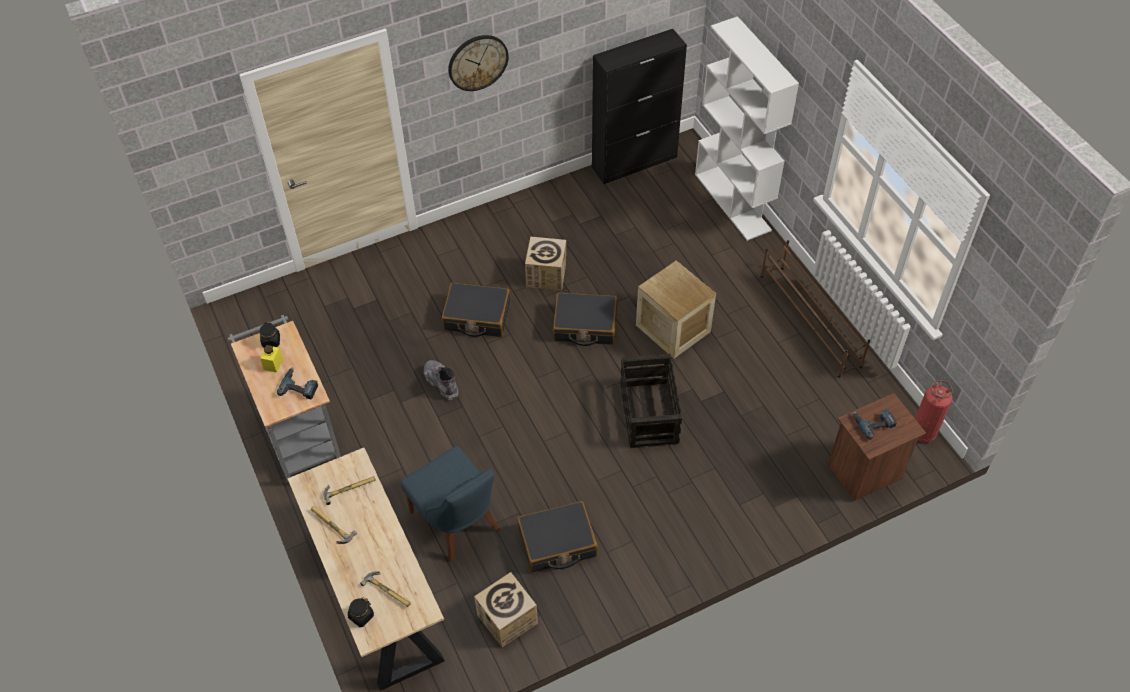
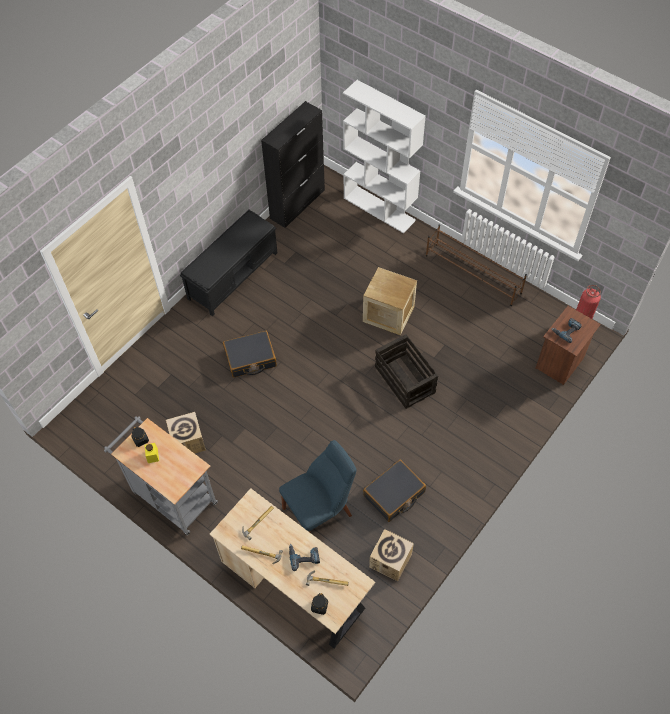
camera: 25 degrees left, 5 degrees up
power drill [277,367,318,399] -> power drill moved to [289,544,320,571]
blue chair [401,446,500,562] -> blue chair turned 60 degrees counterclockwise [279,440,356,532]
grey boot [424,360,459,400] -> none
wall clock [448,35,509,91] -> none
cardboard box [525,236,566,291] -> cardboard box moved to [166,412,206,454]
black suitcase [553,292,617,346] -> none
none -> black bench [180,210,278,316]

